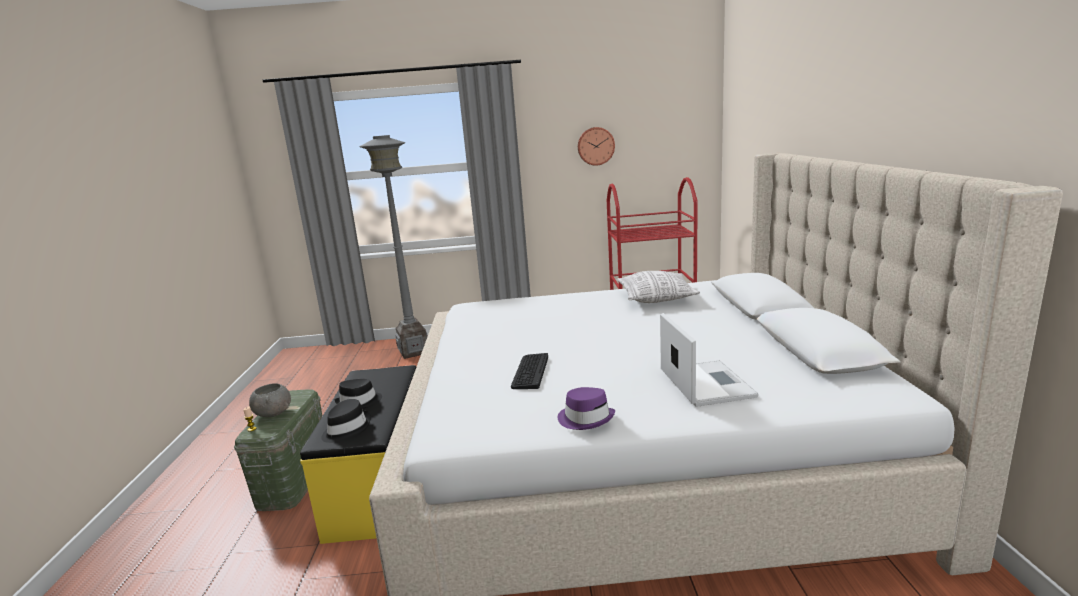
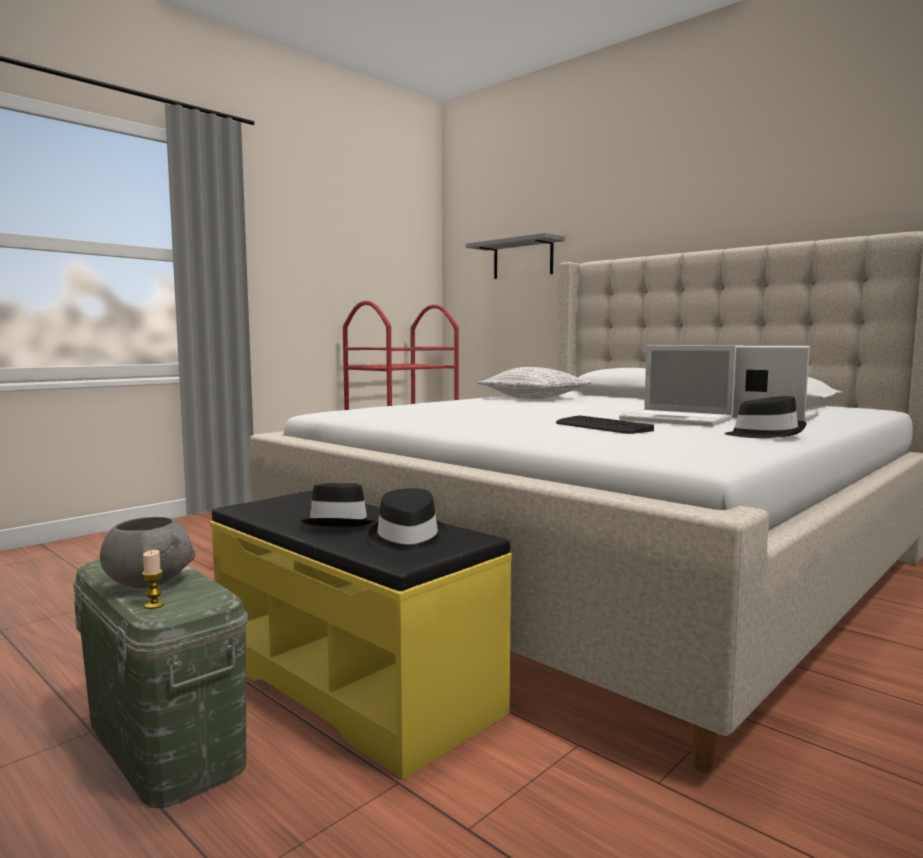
camera: 45 degrees left, 10 degrees down
grey floor lamp [359,135,428,359] -> none
purple hat [558,387,615,430] -> black hat [724,396,807,438]
wall clock [578,127,615,166] -> none
none -> grey shelf [466,233,565,279]
none -> laptop [619,345,736,426]

